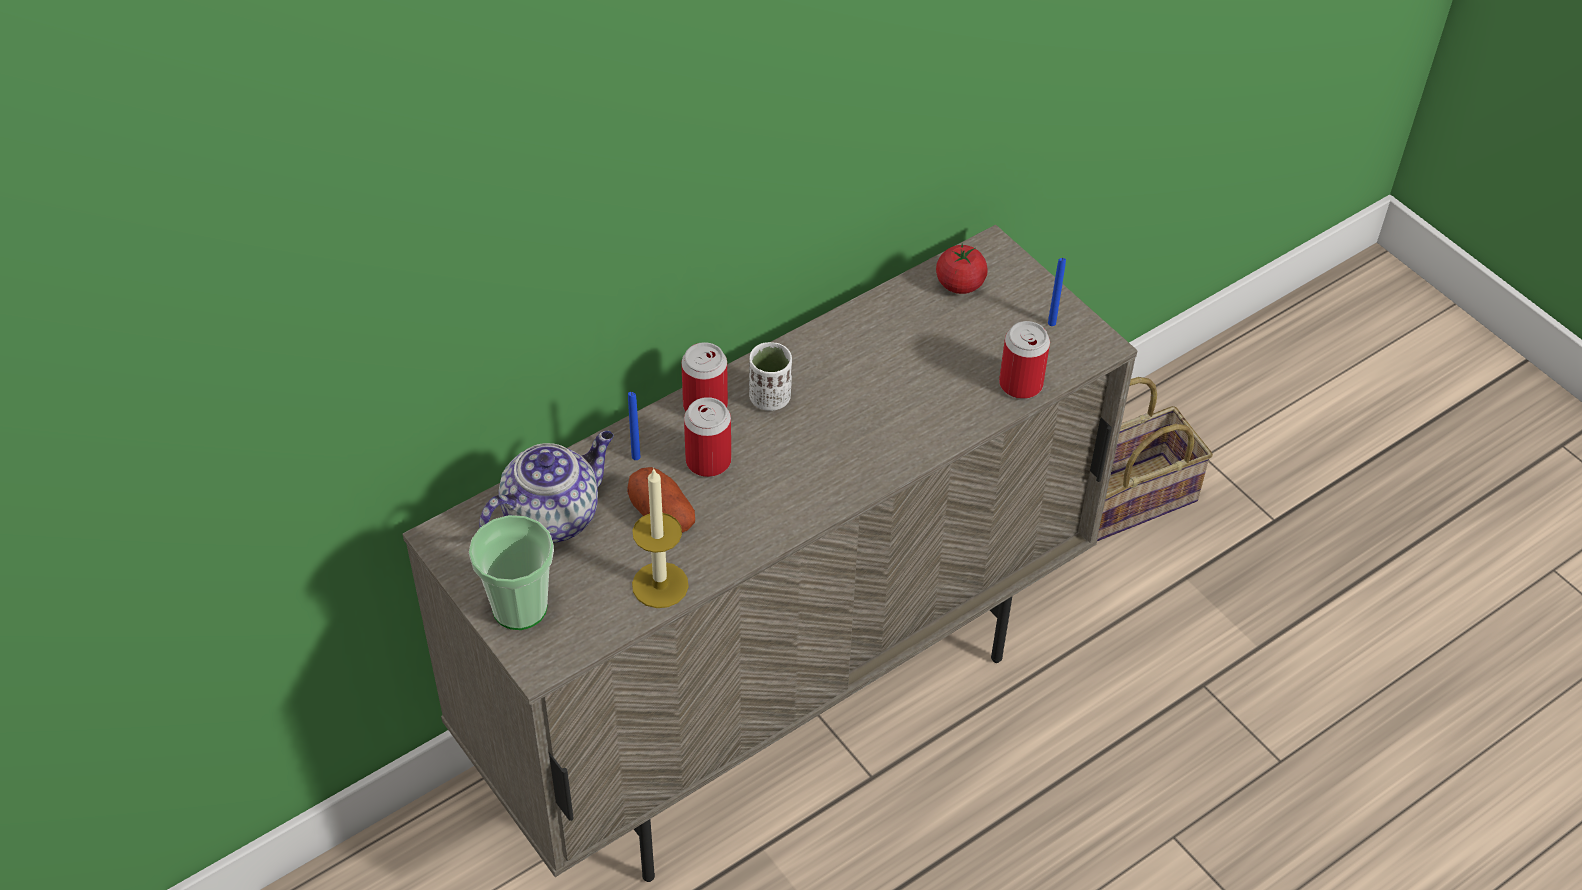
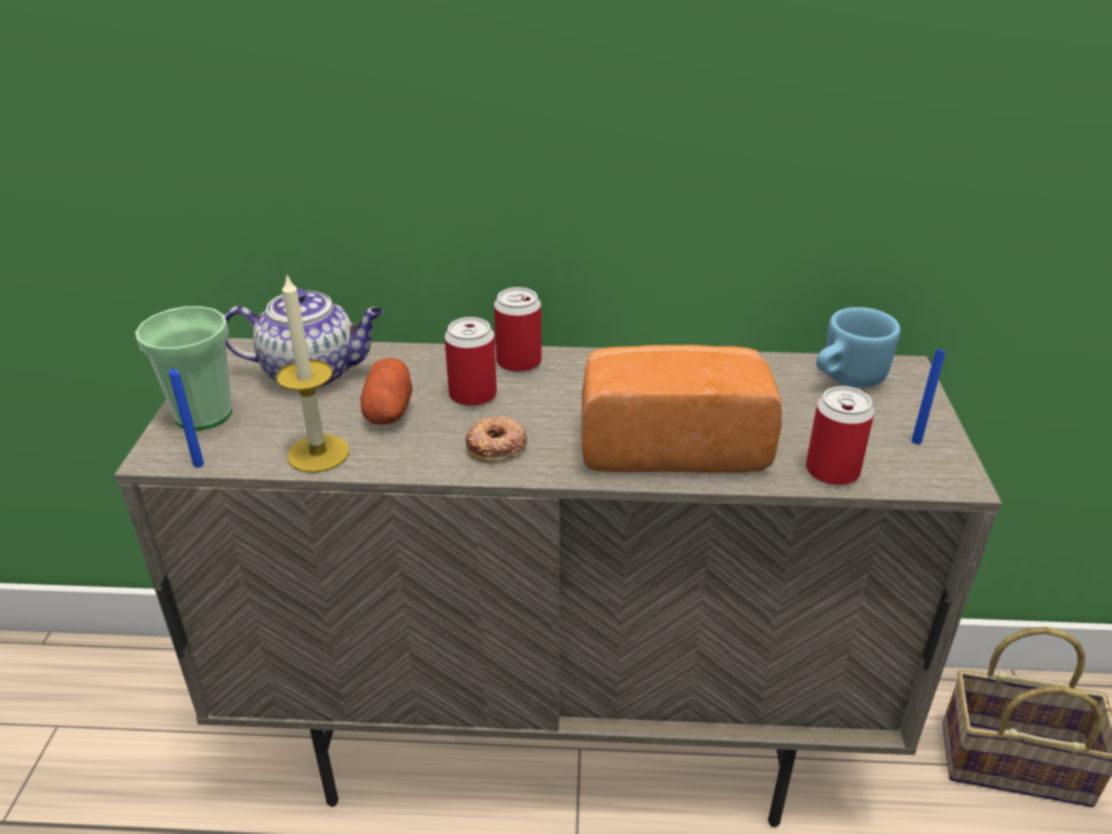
camera: 40 degrees right, 15 degrees down
blue candle [628,392,640,460] -> blue candle moved to [169,369,204,468]
white cup [749,342,792,411] -> none
tomato [936,243,988,294] -> blue mug [816,307,900,388]
none -> donut [465,416,527,463]
none -> bread [581,345,782,473]

